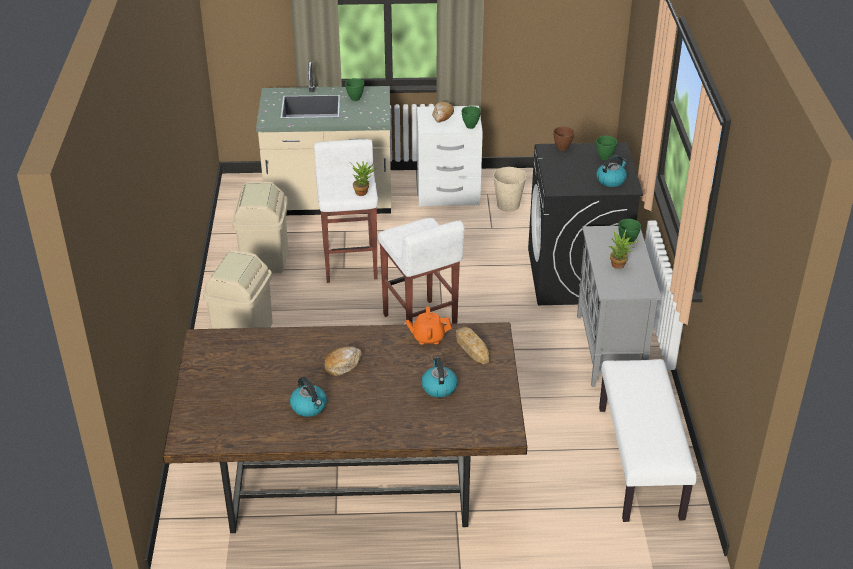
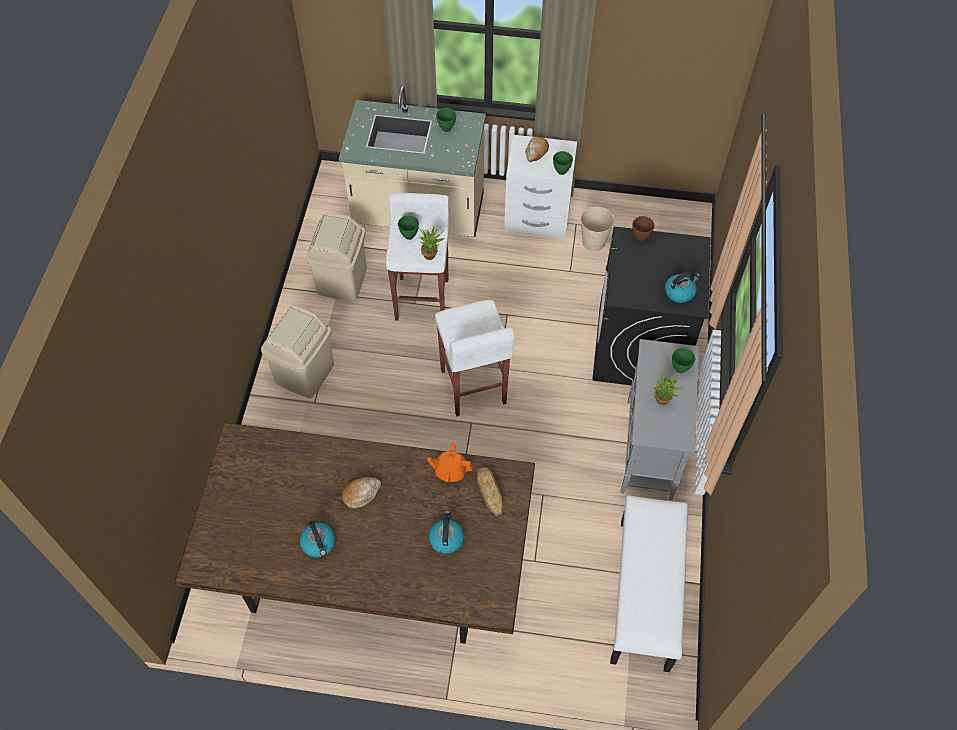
camera: 10 degrees right, 20 degrees up
green bowl [596,136,617,160] -> green bowl moved to [398,215,419,240]

